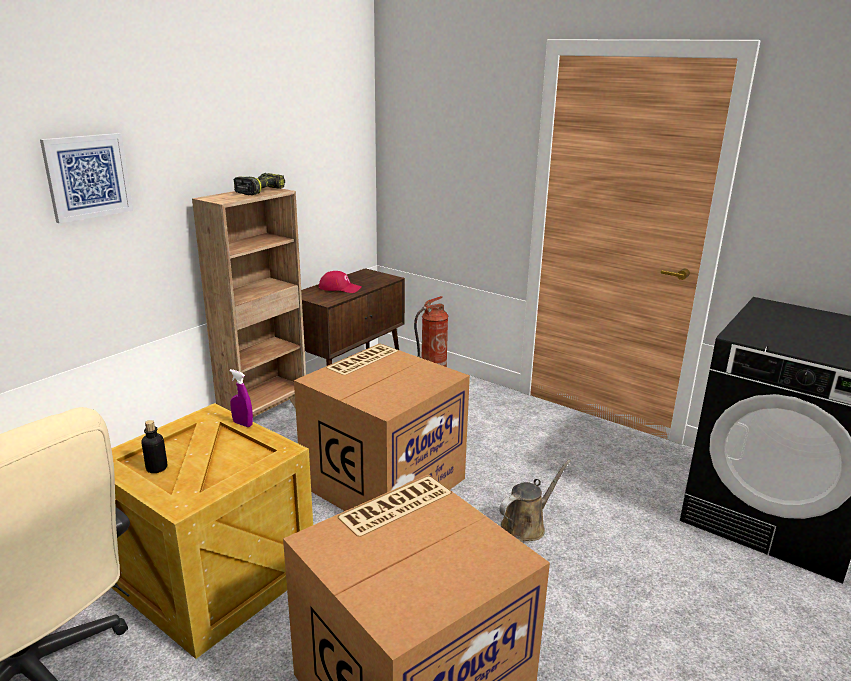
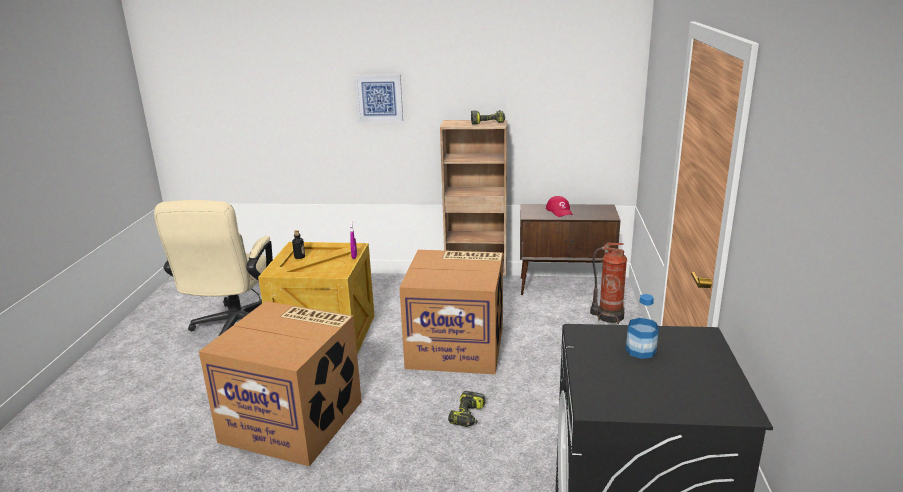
camera: 60 degrees right, 0 degrees up
brown watering can [499,460,571,541] -> power drill [448,391,485,427]
none -> bottle [626,294,659,359]

